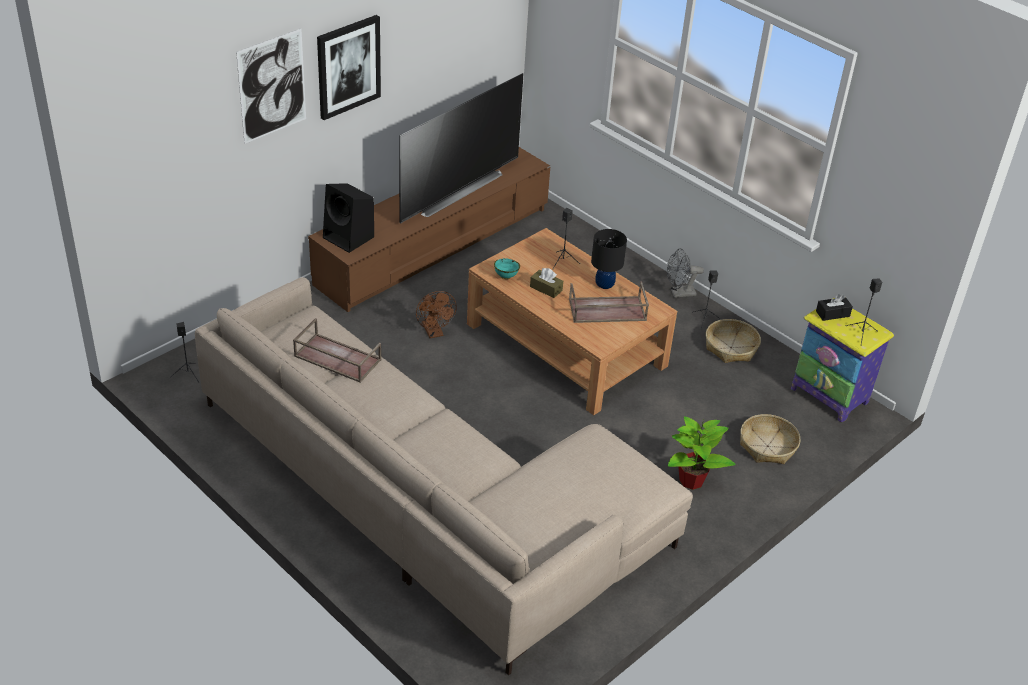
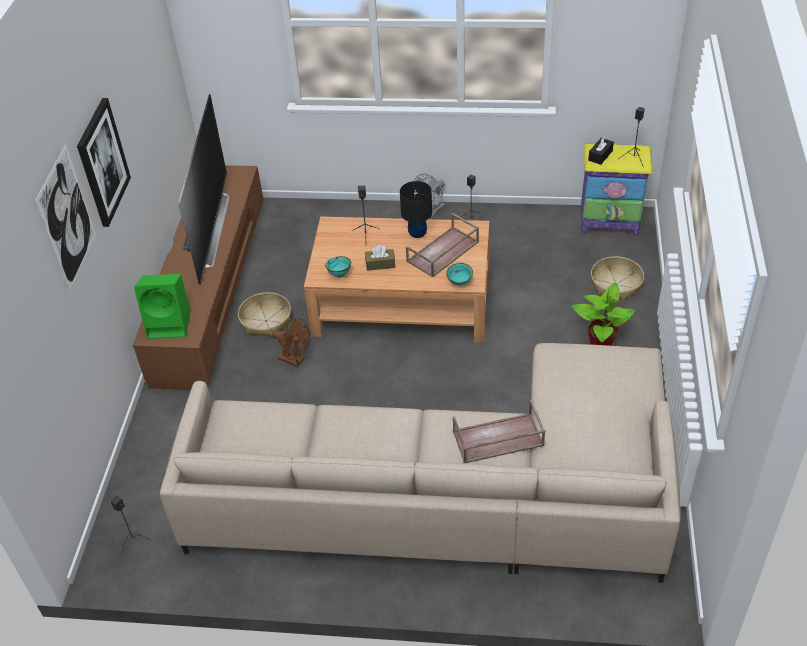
camera: 35 degrees left, 5 degrees up
brown tray [293,318,382,383] -> brown tray moved to [453,400,545,463]
black speaker [323,183,374,253] -> green speaker [134,274,191,339]
basket [706,319,761,363] -> basket moved to [238,292,291,337]
none -> turquoise bowl [446,263,473,286]

